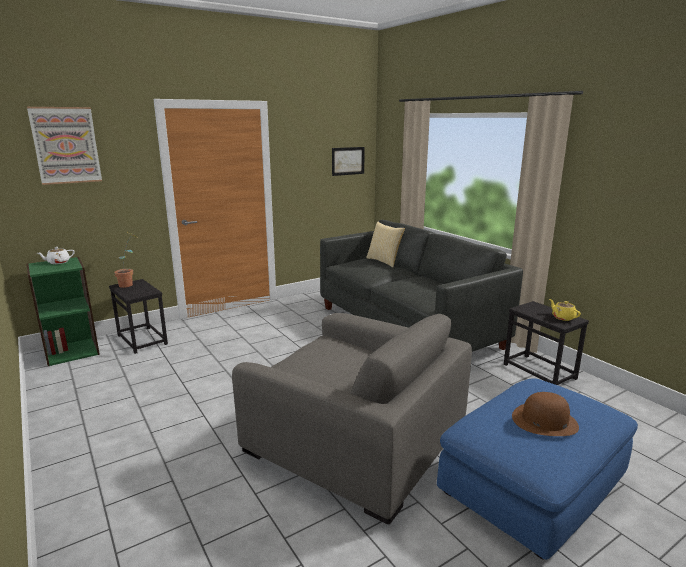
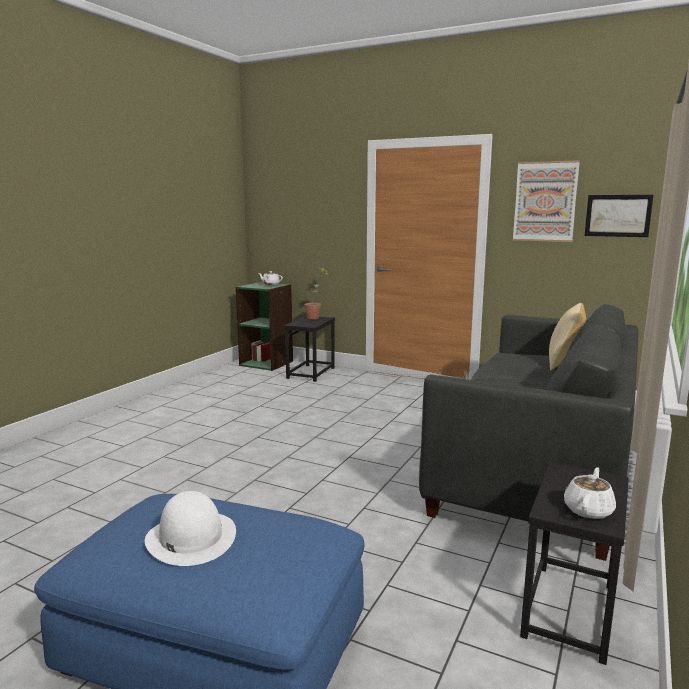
camera: 60 degrees right, 5 degrees down
picture [27,107,102,185] -> picture moved to [513,160,580,242]
grey armchair [232,313,472,524] -> none
brown hat [512,392,579,436] -> white hat [145,491,236,566]
yellow teapot [549,299,581,321] -> white teapot [564,467,616,519]

